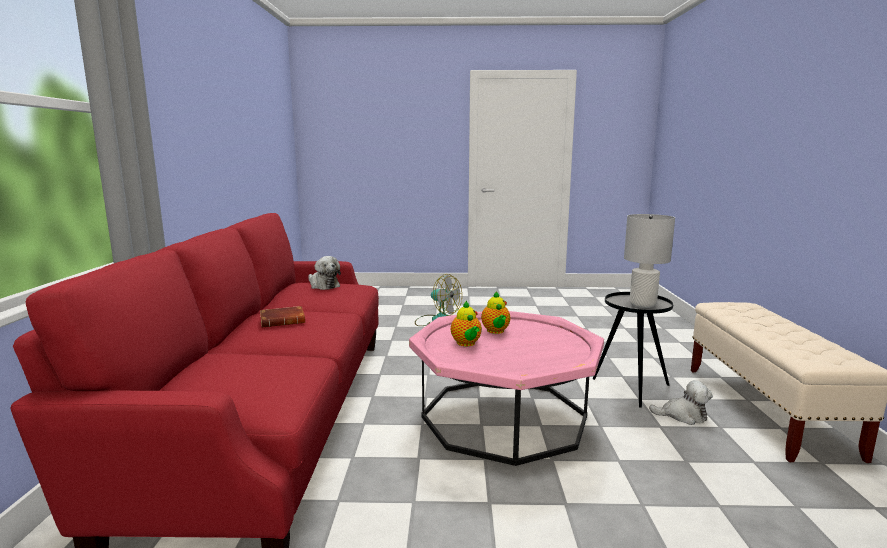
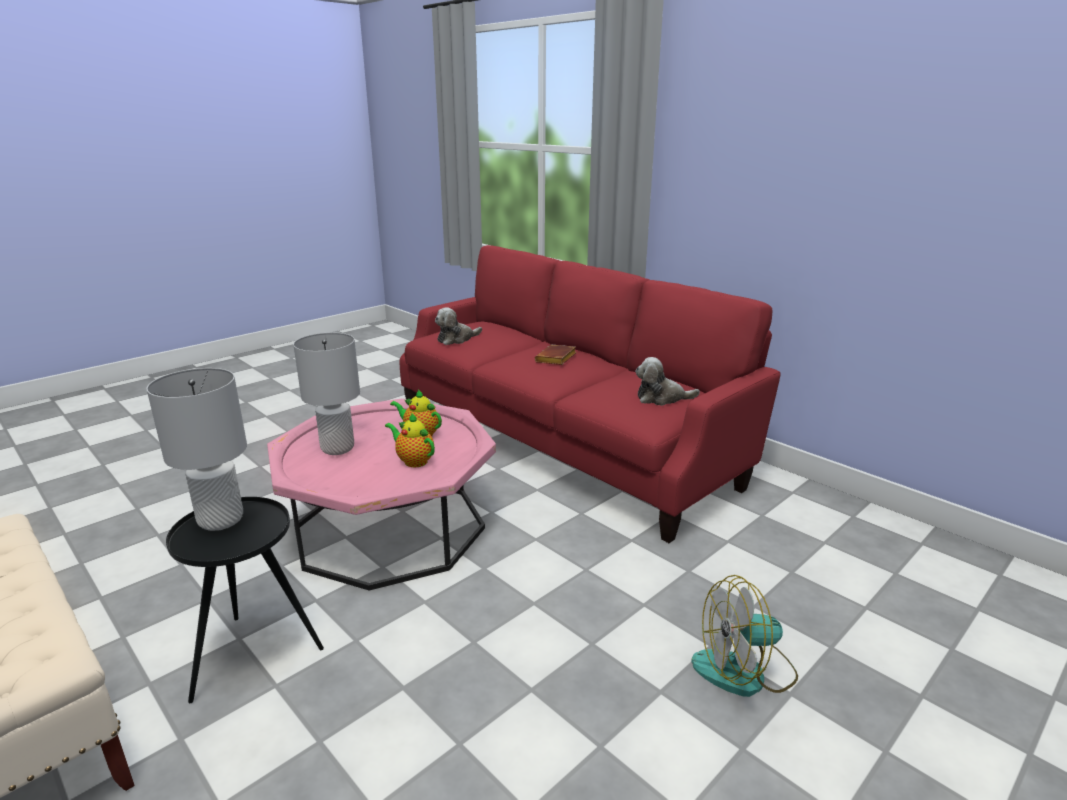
camera: 135 degrees right, 10 degrees up
plush toy [649,380,713,425] -> plush toy moved to [435,307,482,345]
none -> grey table lamp [293,332,360,455]

